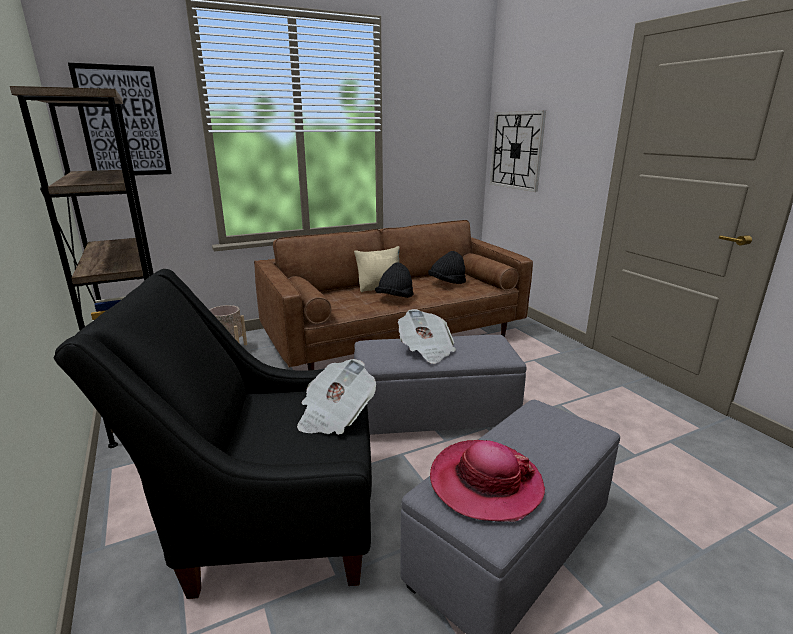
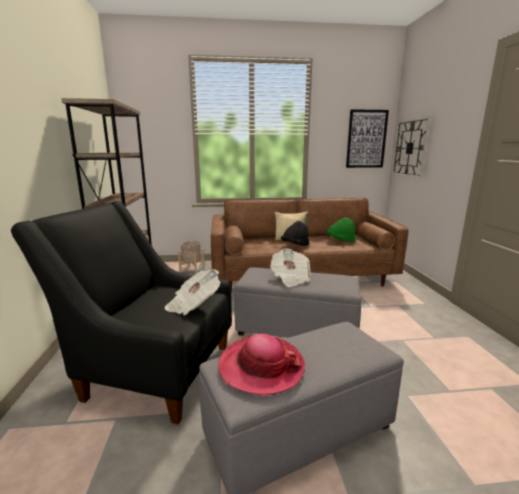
camera: 20 degrees right, 5 degrees down
picture [68,63,171,176] -> picture moved to [346,109,389,168]
black hat [428,251,466,284] -> green hat [327,217,356,242]

